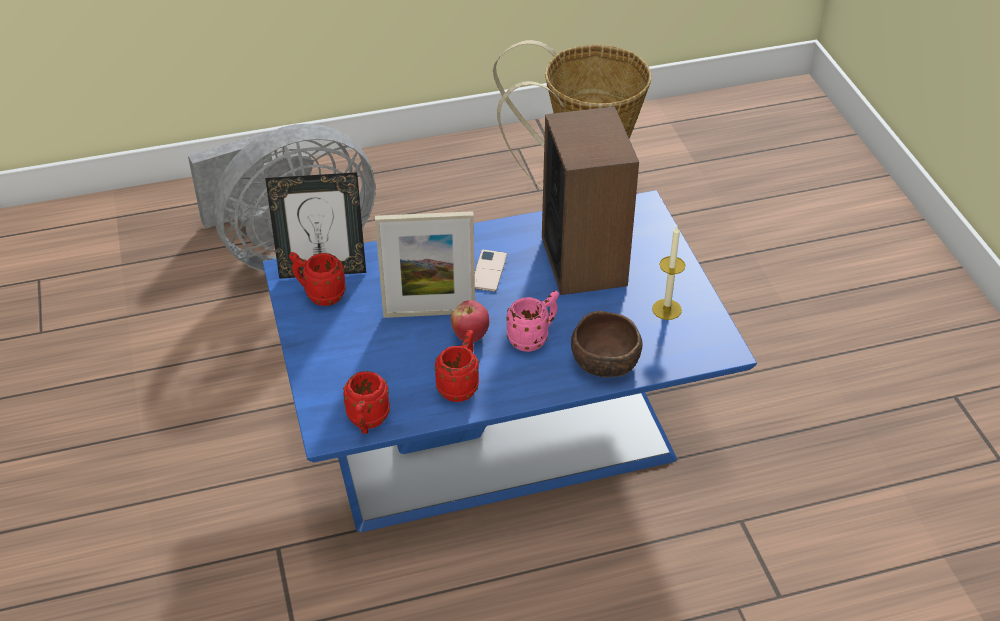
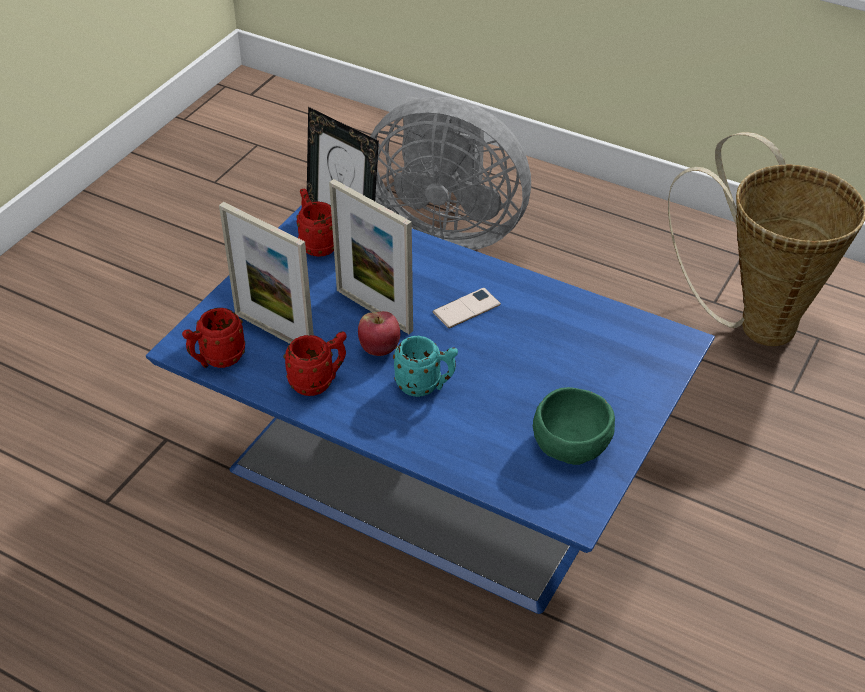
camera: 45 degrees right, 0 degrees up
pink mug [506,291,559,352] -> turquoise mug [393,336,458,397]
speaker [542,106,639,295] -> none
brown bowl [571,311,643,377] -> none
candle [652,226,686,320] -> green bowl [533,387,615,465]
none -> picture frame [219,202,314,344]

